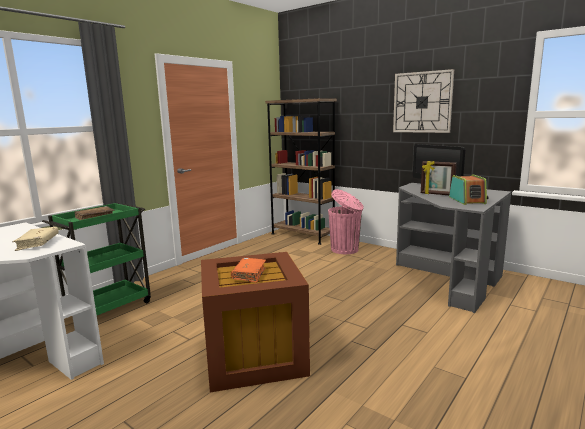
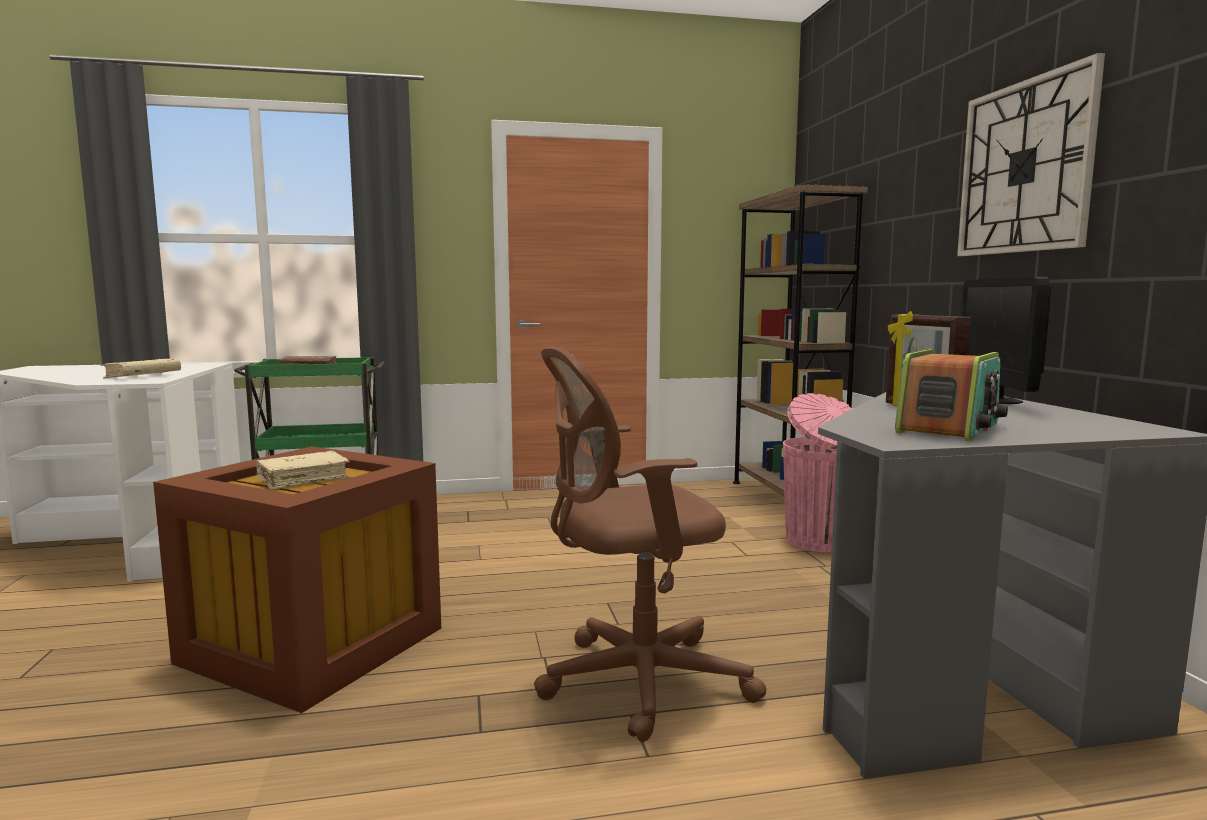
camera: 40 degrees right, 5 degrees down
orange book [231,258,266,283] -> beige book [256,451,350,490]
none -> brown office chair [534,347,767,742]

